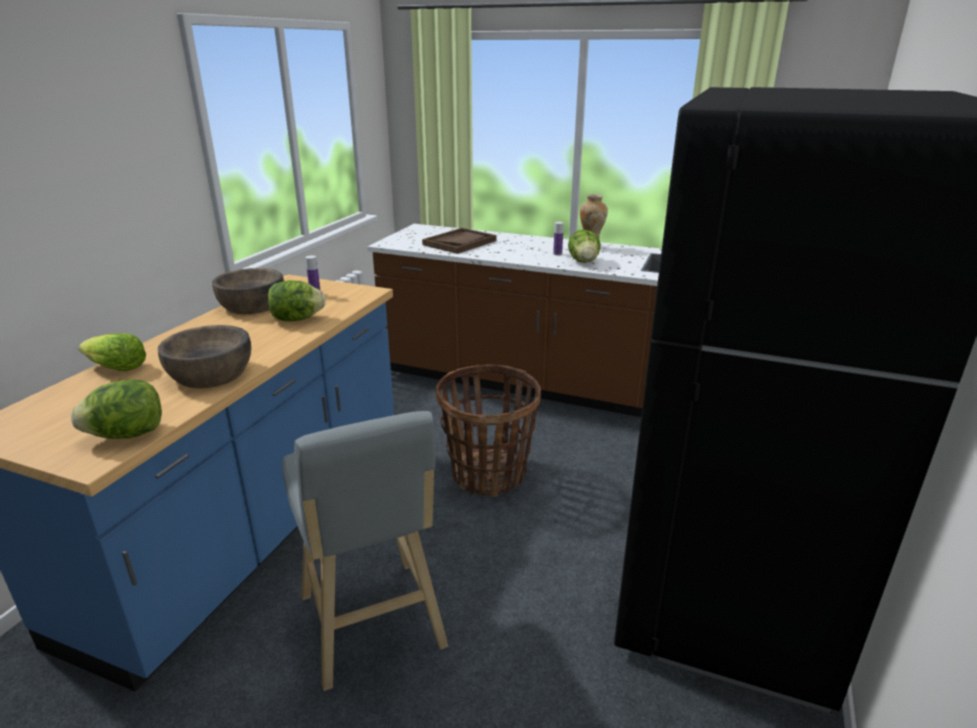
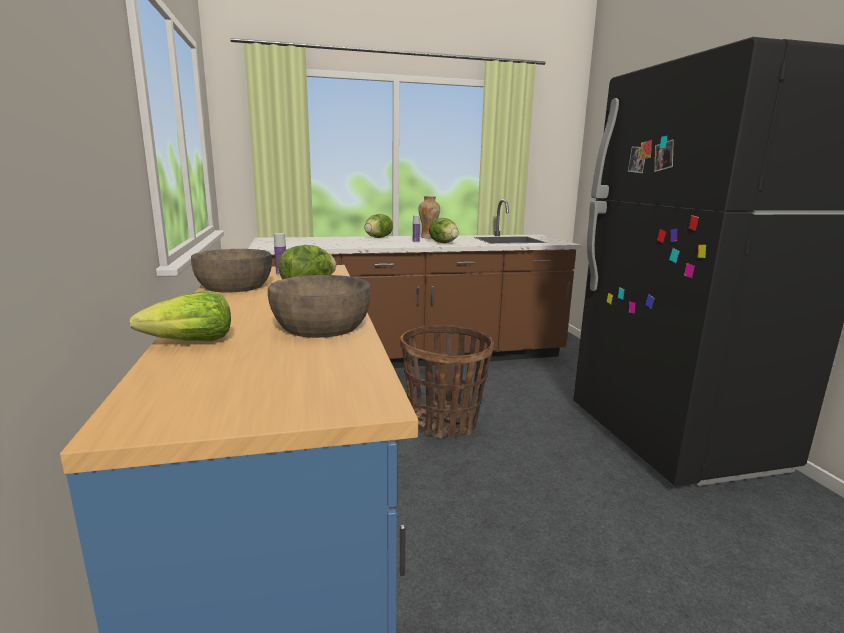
camera: 35 degrees left, 10 degrees down
lettuce [71,379,162,439] -> lettuce moved to [364,214,393,238]
grey stool [282,411,448,691] -> none
brown tray [422,228,497,254] -> none

